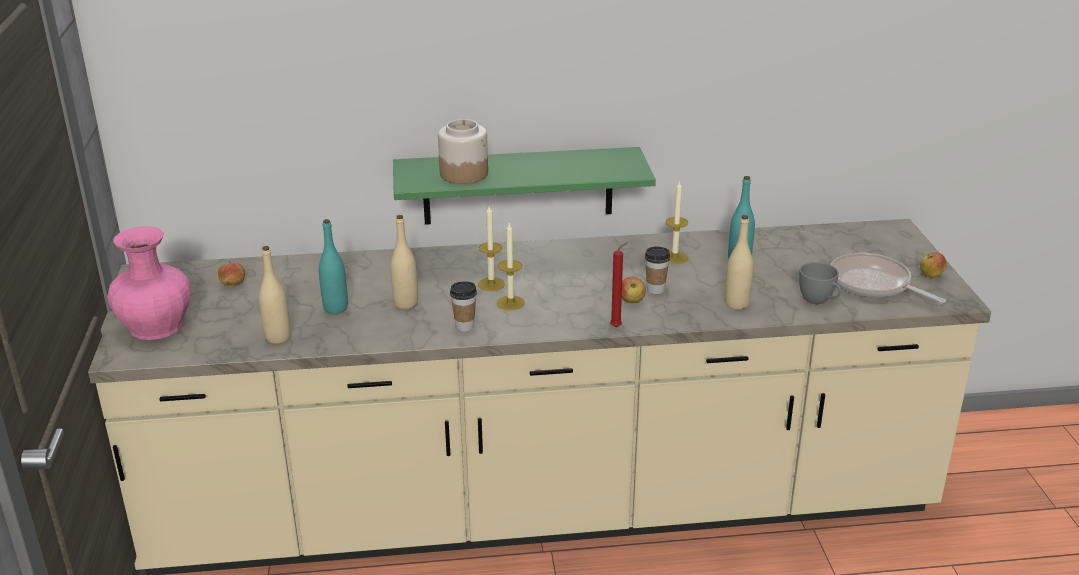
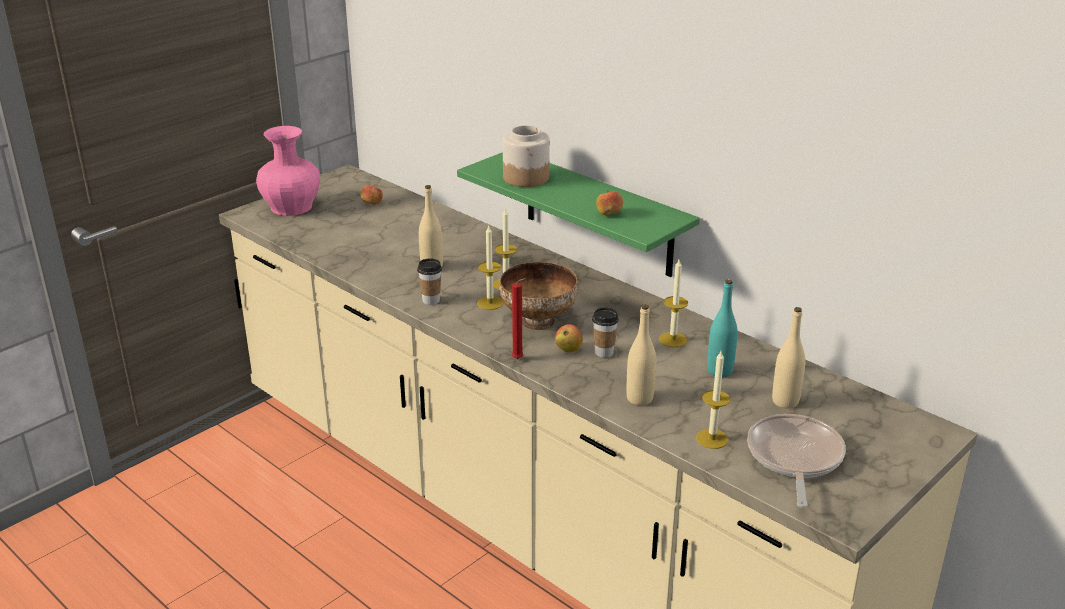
camera: 50 degrees right, 0 degrees up
beige bottle [259,246,291,344] -> beige bottle moved to [772,307,805,409]
turquoise bottle [319,219,348,314] -> none
grey cup [799,262,842,304] -> candle [696,351,731,449]
apple [920,252,947,278] -> apple moved to [596,190,623,215]
none -> bowl [499,262,578,330]

